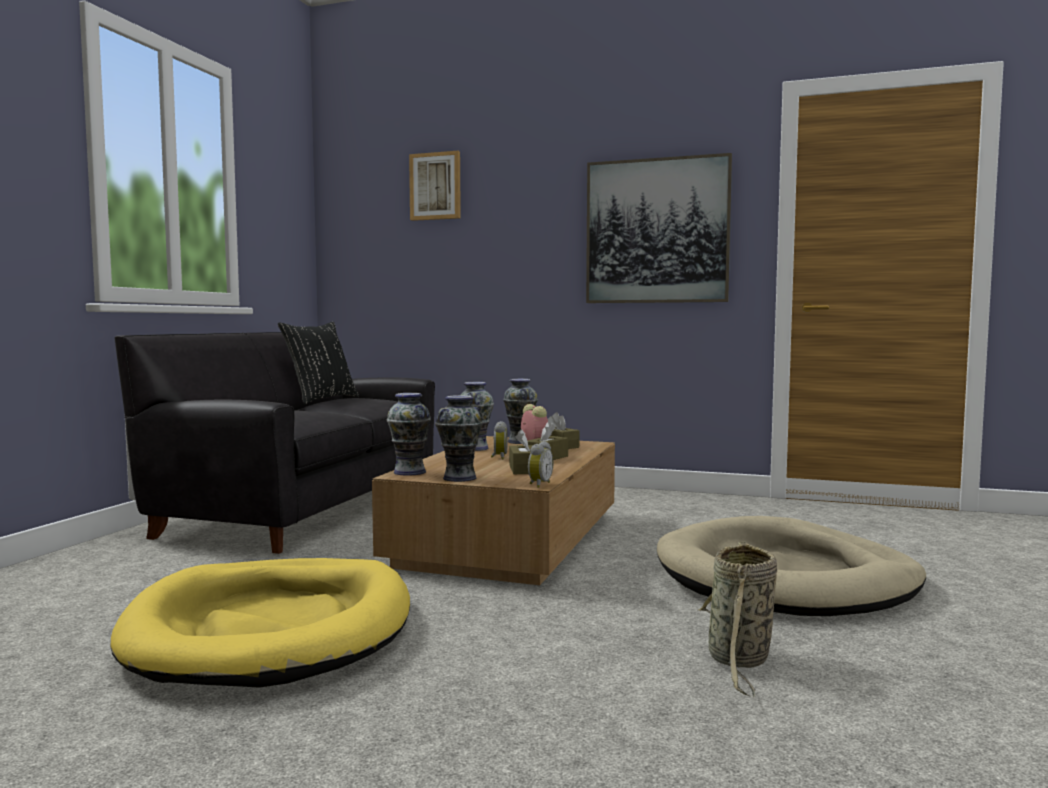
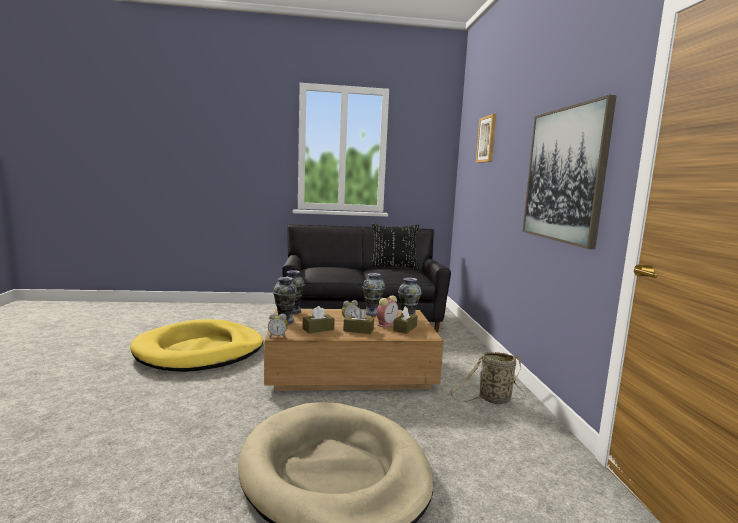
camera: 65 degrees right, 5 degrees up
basket [697,541,777,697] -> basket moved to [450,352,526,404]

